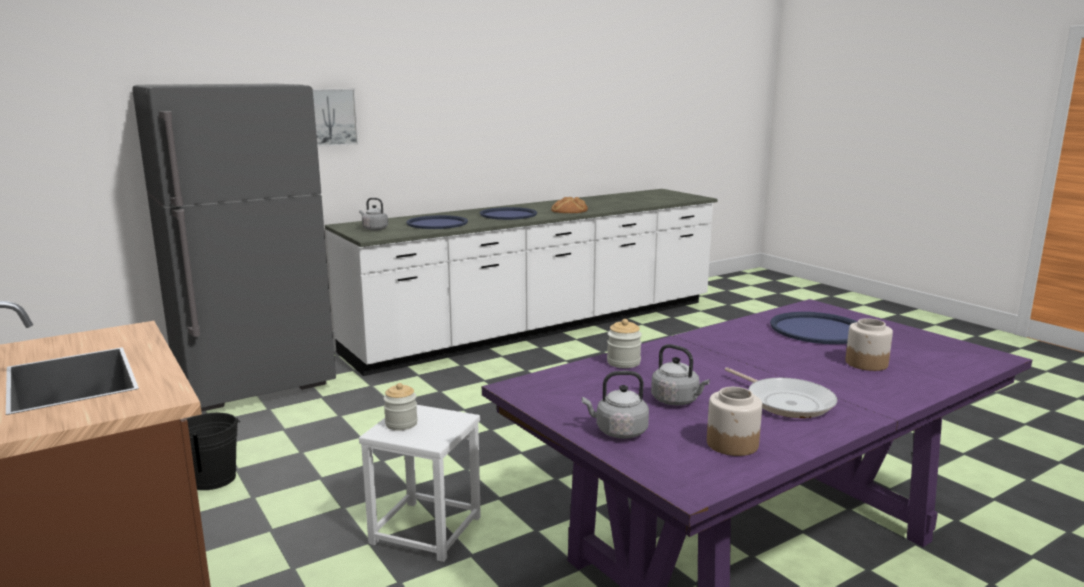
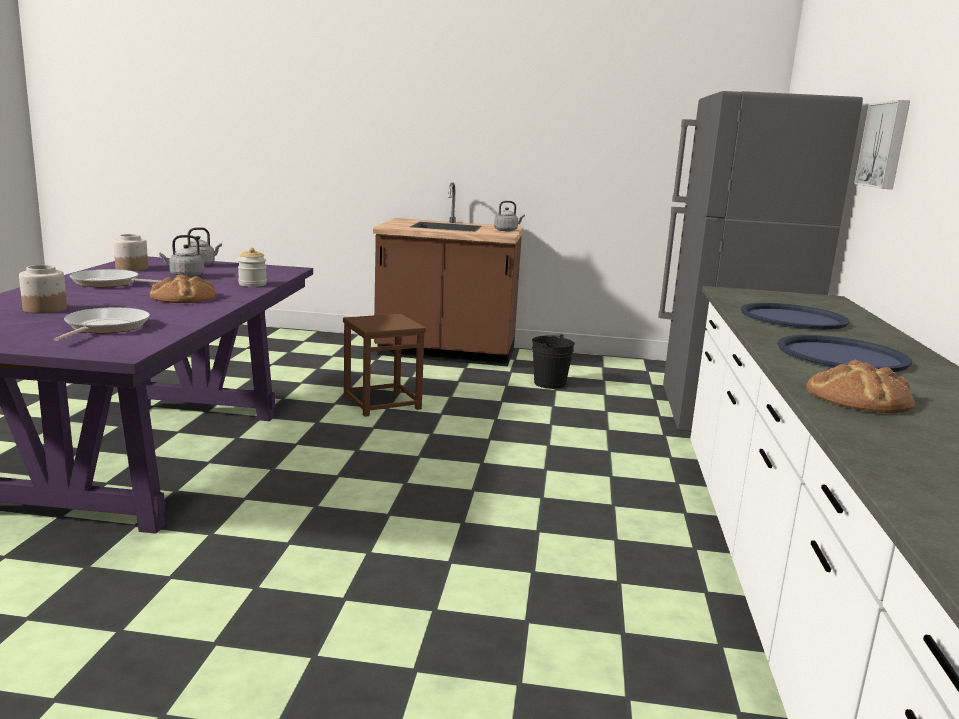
camera: 130 degrees right, 0 degrees up
grey kettle [359,198,388,231] -> grey kettle moved to [494,201,525,231]
white stool [359,405,481,562] -> brown stool [343,314,426,417]
jar [383,383,418,430] -> none
blue tray [770,312,858,344] -> frying pan [54,307,150,341]
none -> bread [150,274,216,303]

